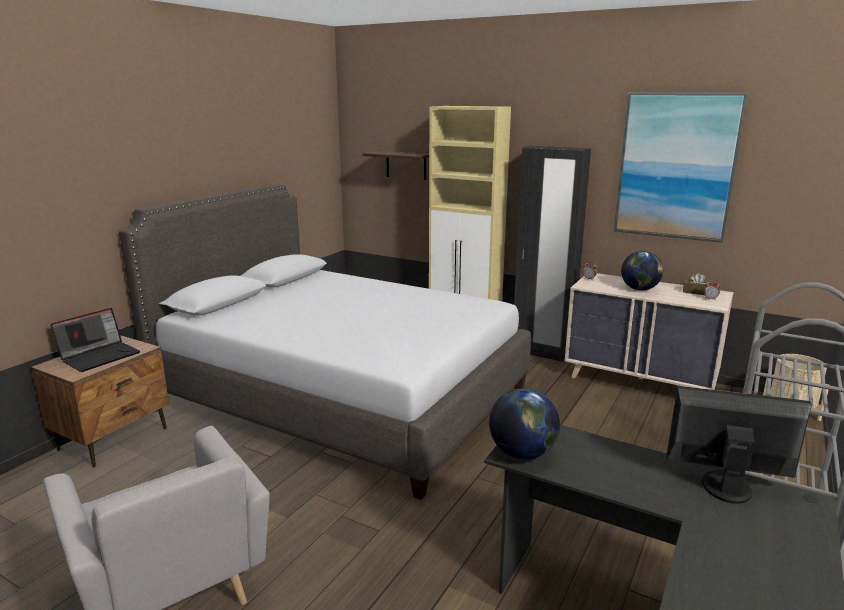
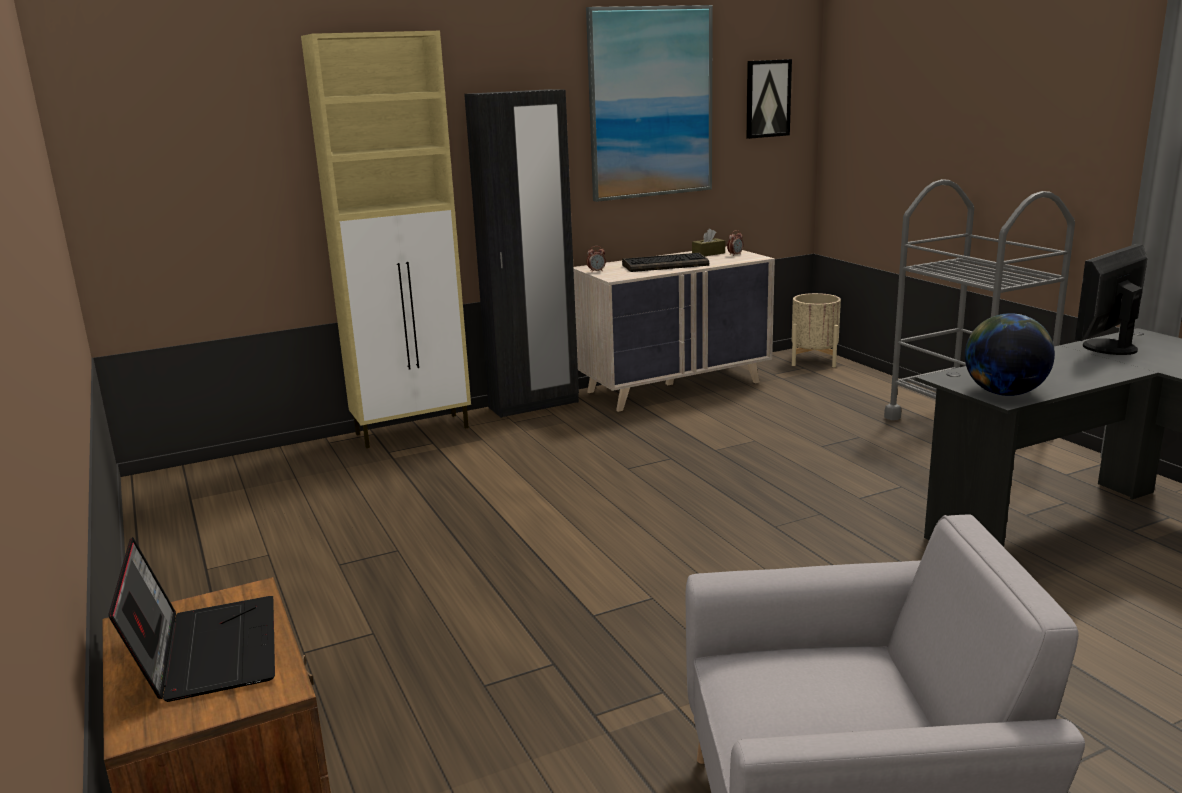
camera: 55 degrees left, 0 degrees up
grey bed [119,184,531,500] -> none
shelf [362,151,429,180] -> none
globe [621,251,663,291] -> keyboard [622,253,709,272]
none -> picture [746,59,792,139]

